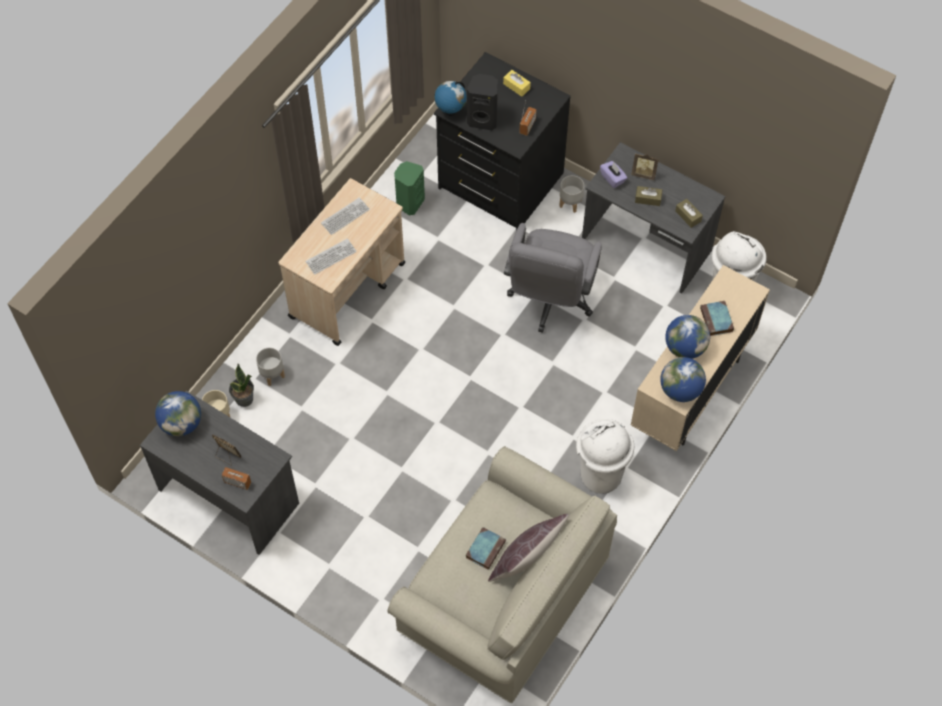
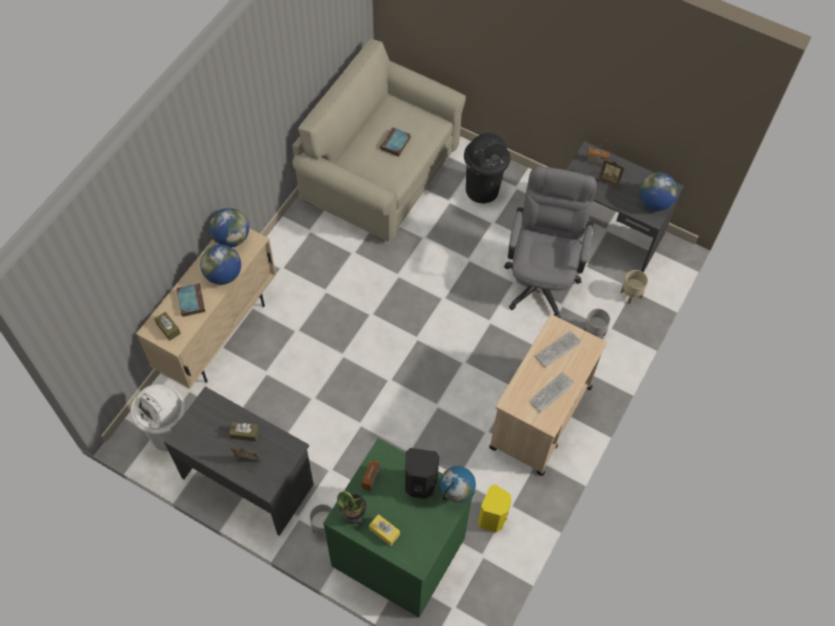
camera: 175 degrees right, 0 degrees up
potted plant [229,364,254,407] -> potted plant moved to [337,491,367,525]
green speaker [394,161,425,215] -> yellow speaker [478,484,512,533]
black dresser [434,52,571,231] -> green dresser [323,438,475,617]
brown pillow [488,514,569,582] -> none
grey office chair [504,223,602,333] -> grey office chair moved to [504,166,597,318]
white trash can [576,419,634,494] -> none
purple tissue box [600,161,628,188] -> none
brown tissue box [675,199,703,228] -> brown tissue box moved to [154,312,181,341]
none -> black trash can [464,133,511,203]

